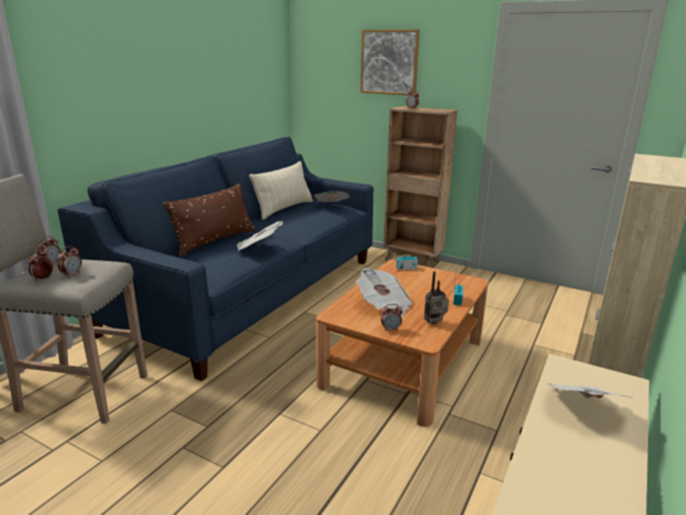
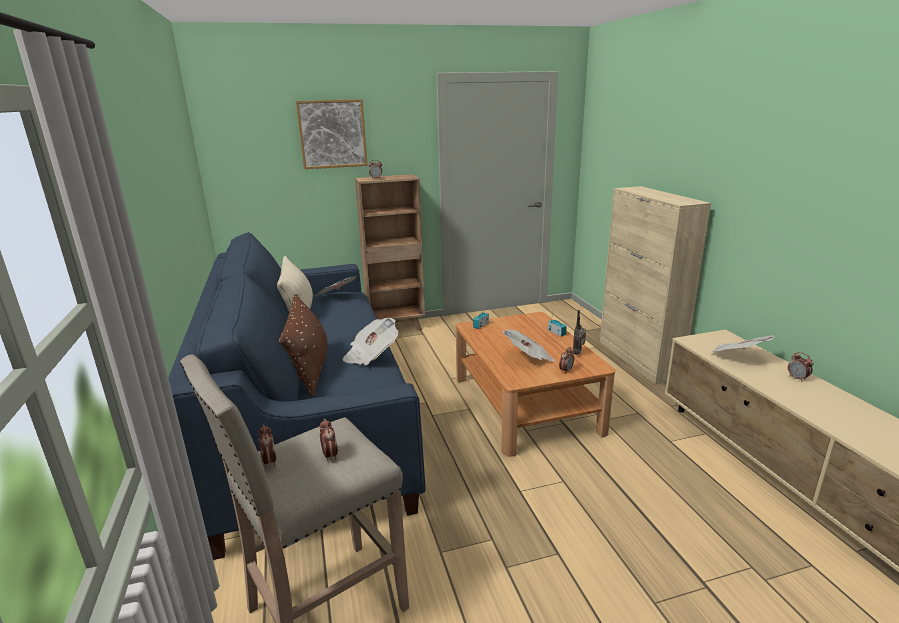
camera: 45 degrees left, 0 degrees up
alarm clock [28,249,53,281] -> alarm clock moved to [788,352,814,382]

